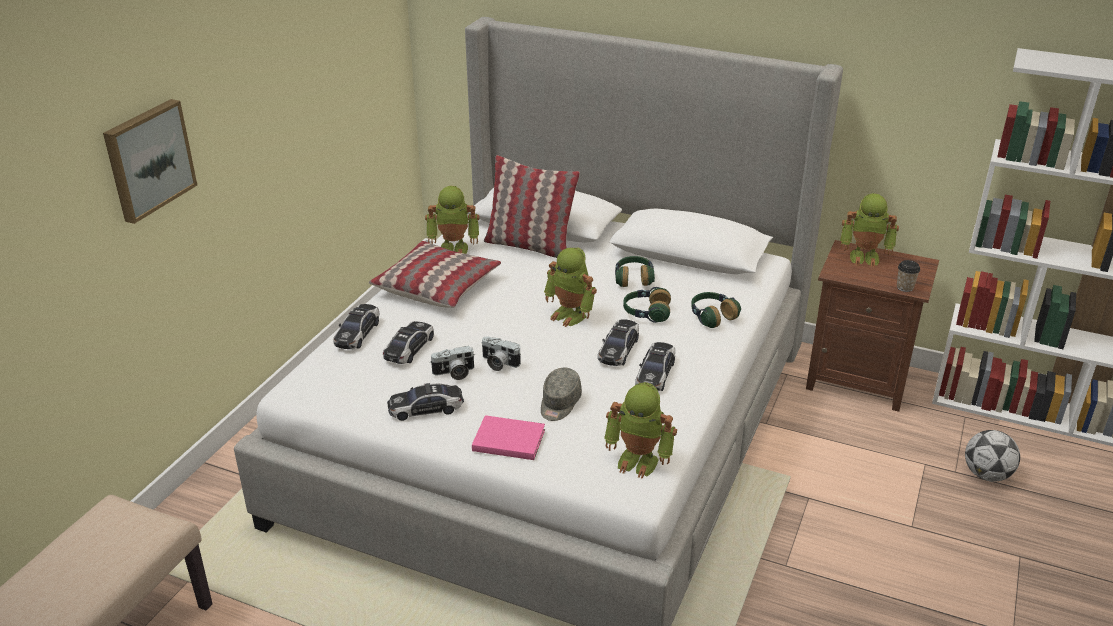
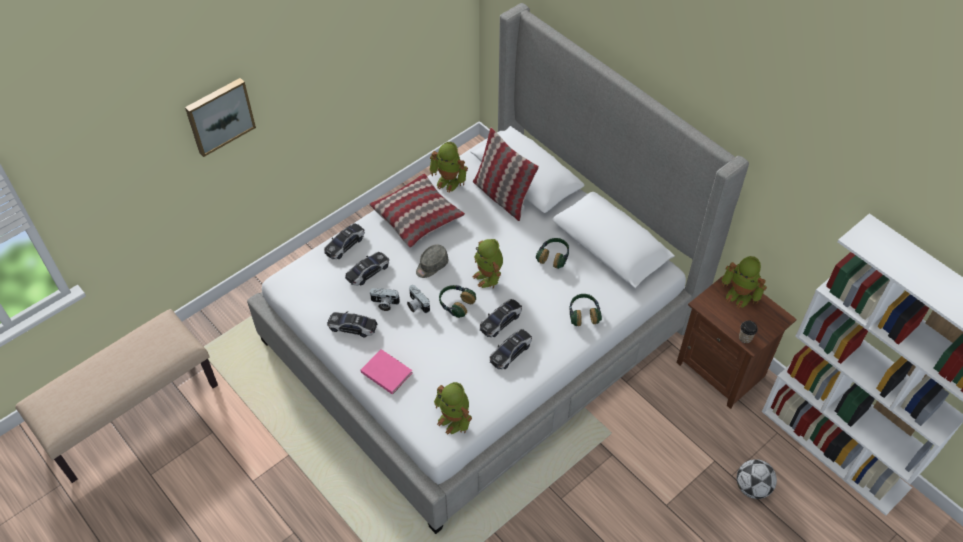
camera: 25 degrees right, 20 degrees up
grey cap [541,368,582,421] -> grey cap moved to [416,244,448,278]
headphones [623,287,671,323] -> headphones moved to [439,285,476,318]

